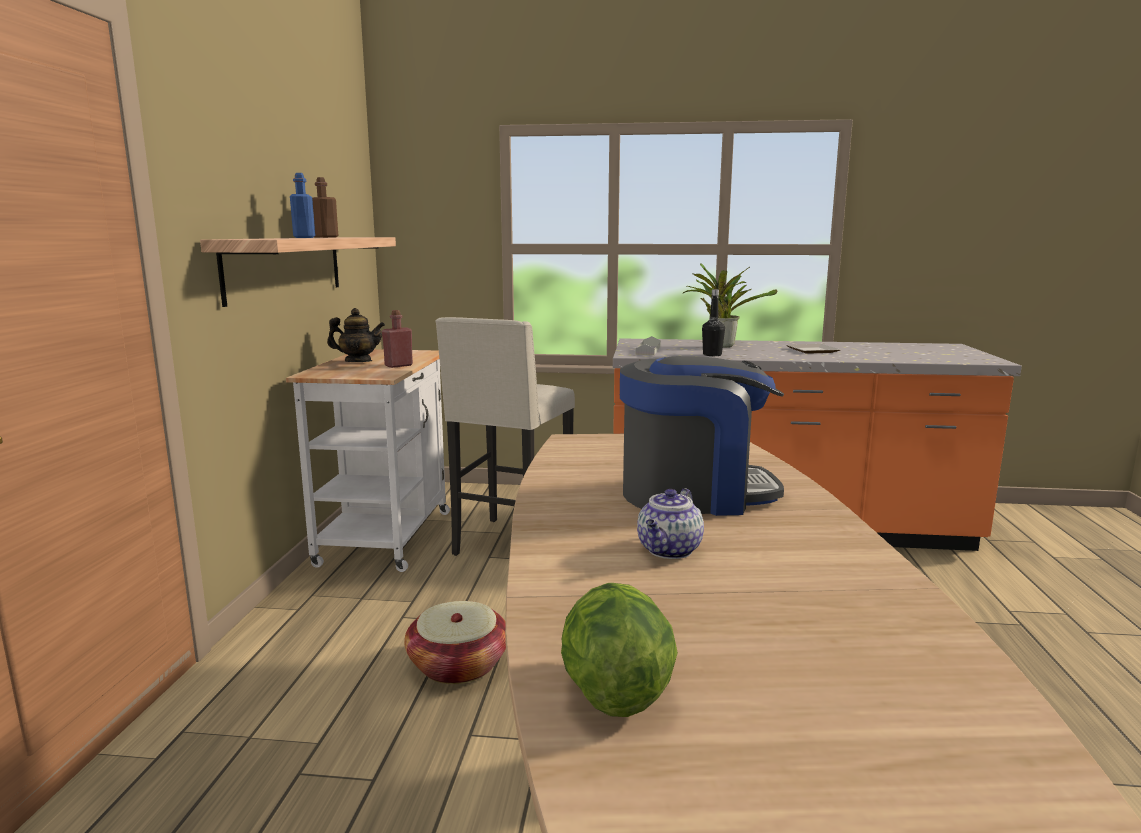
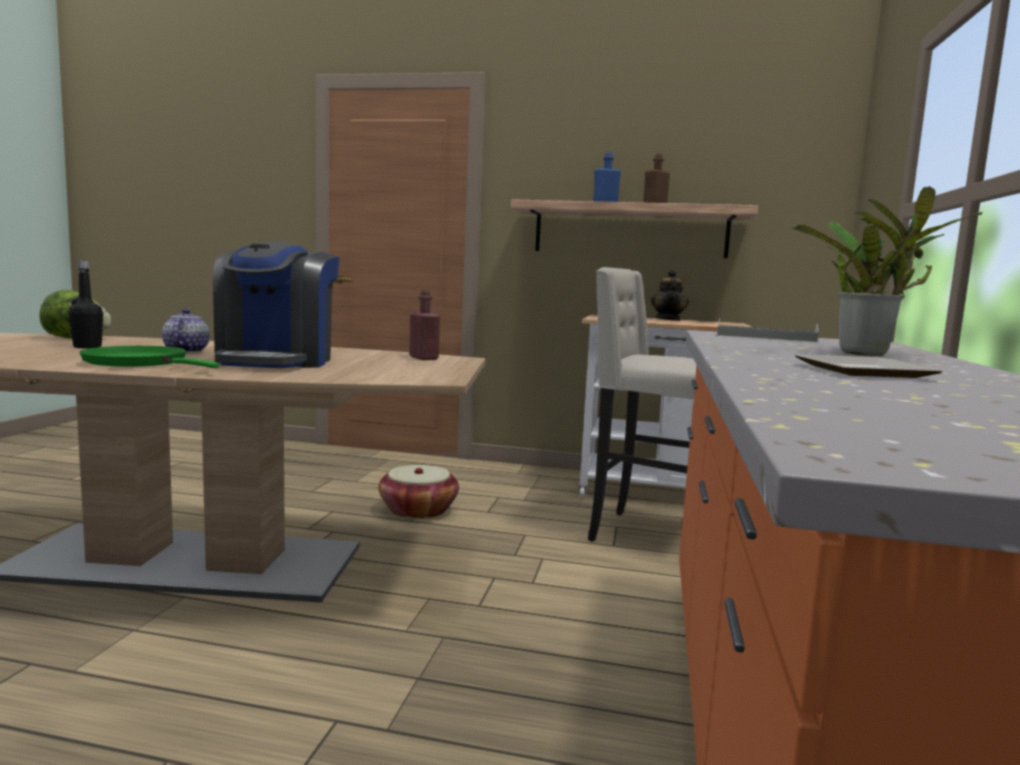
camera: 95 degrees right, 5 degrees down
red bottle [382,310,413,368] -> red bottle moved to [409,290,440,360]
teapot [637,488,704,559] -> teapot turned 45 degrees clockwise [162,309,210,353]
black bottle [702,289,725,356] -> black bottle moved to [68,260,103,348]
none -> green frying pan [79,346,219,368]

